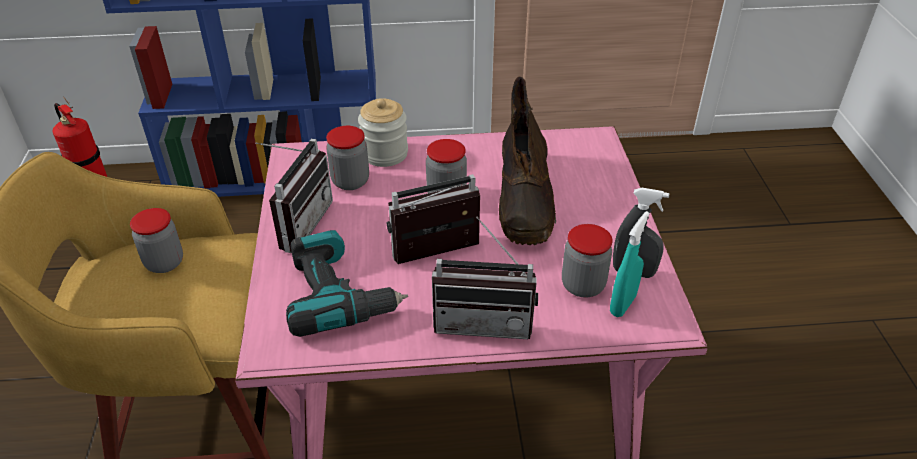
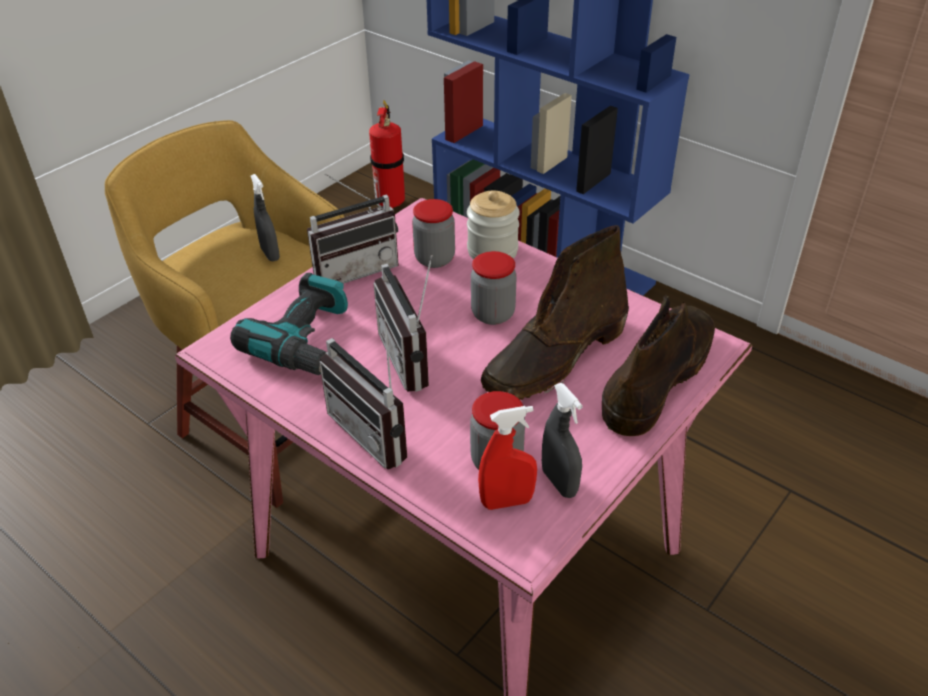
camera: 45 degrees right, 0 degrees up
jar [130,208,183,273] -> grey spray bottle [251,174,280,261]
radio [387,174,480,264] -> radio turned 135 degrees counterclockwise [373,255,432,392]
turquoise spray bottle [610,211,650,317] -> red spray bottle [478,406,537,510]
none -> brown boot [602,294,715,436]

